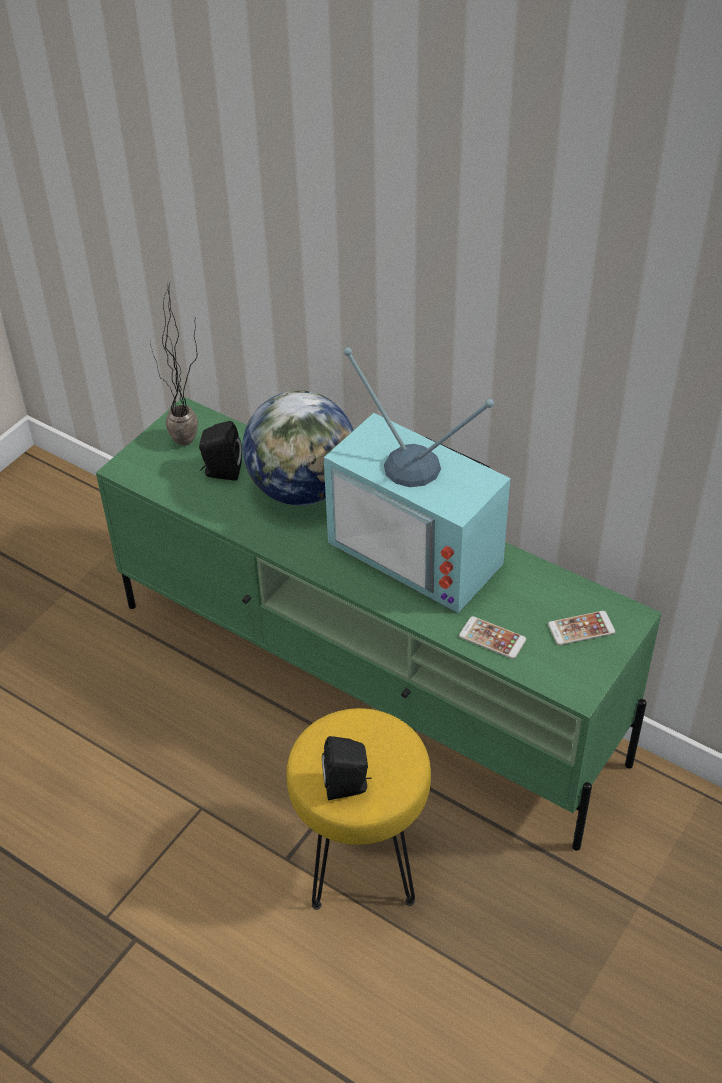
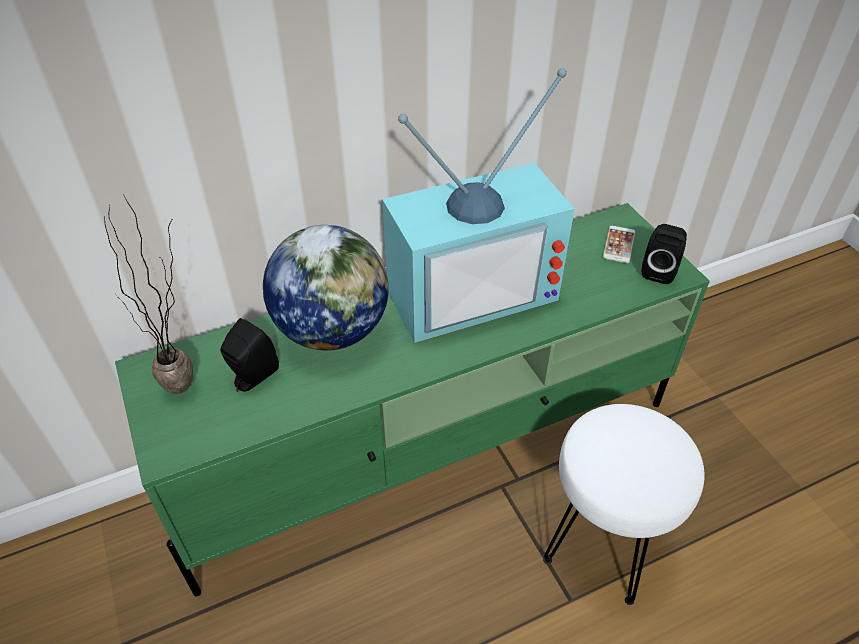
camera: 60 degrees left, 0 degrees up
yellow stool [287,708,431,910] -> white stool [543,404,705,605]
black speaker [322,736,371,800] -> black speaker moved to [642,224,687,284]
phone [459,616,526,659] -> none

